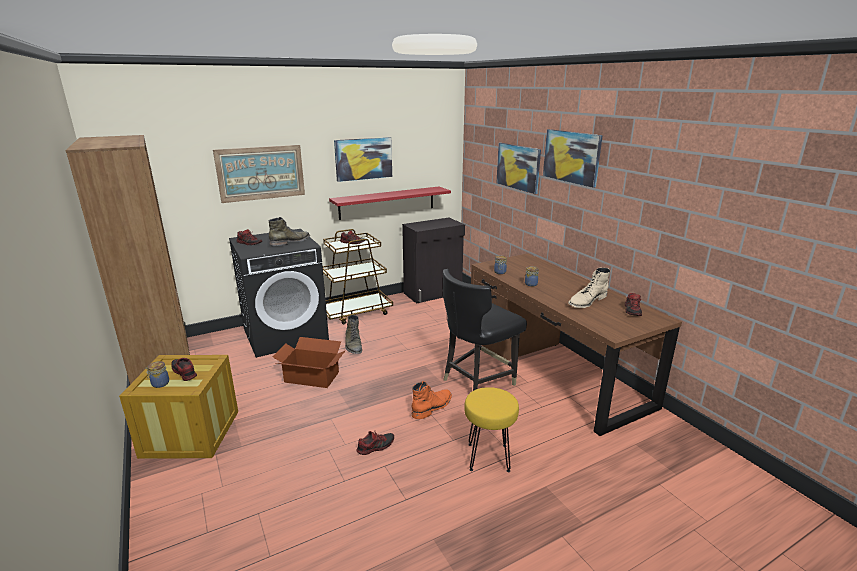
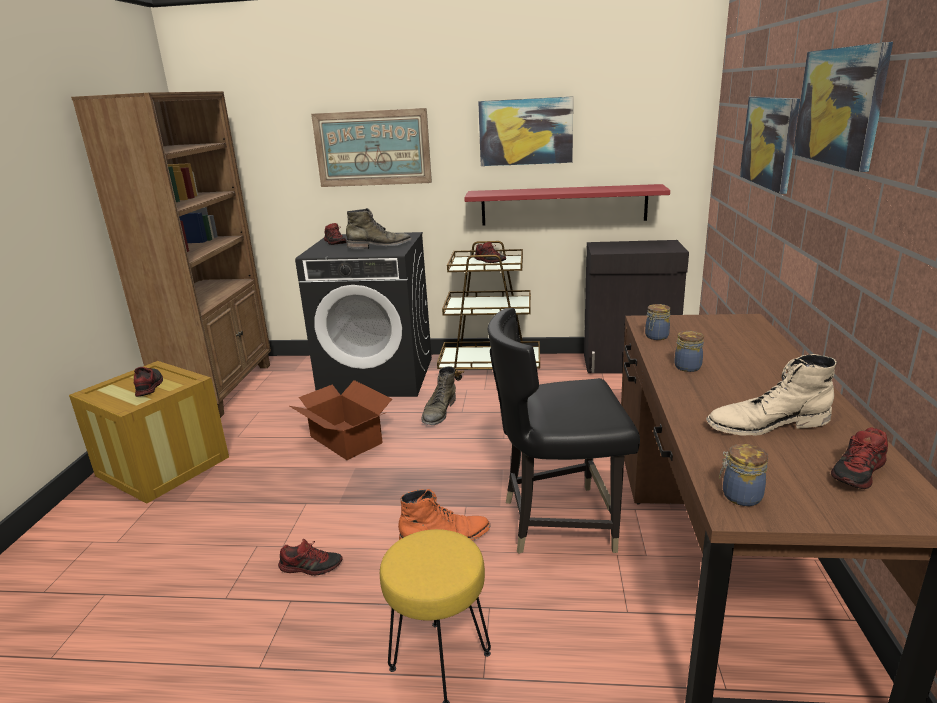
camera: 35 degrees right, 0 degrees up
jar [146,361,169,388] -> jar moved to [719,444,768,506]

